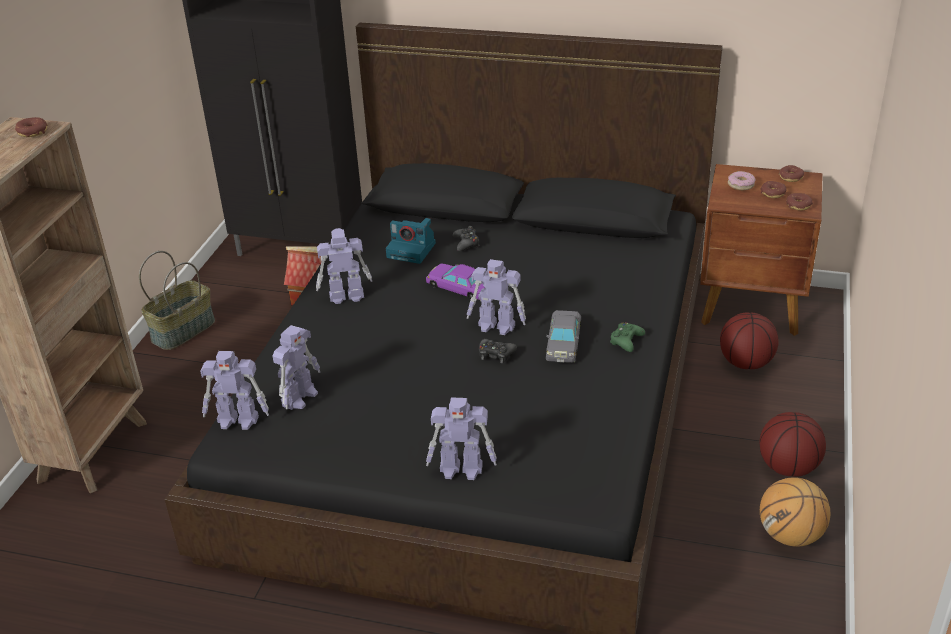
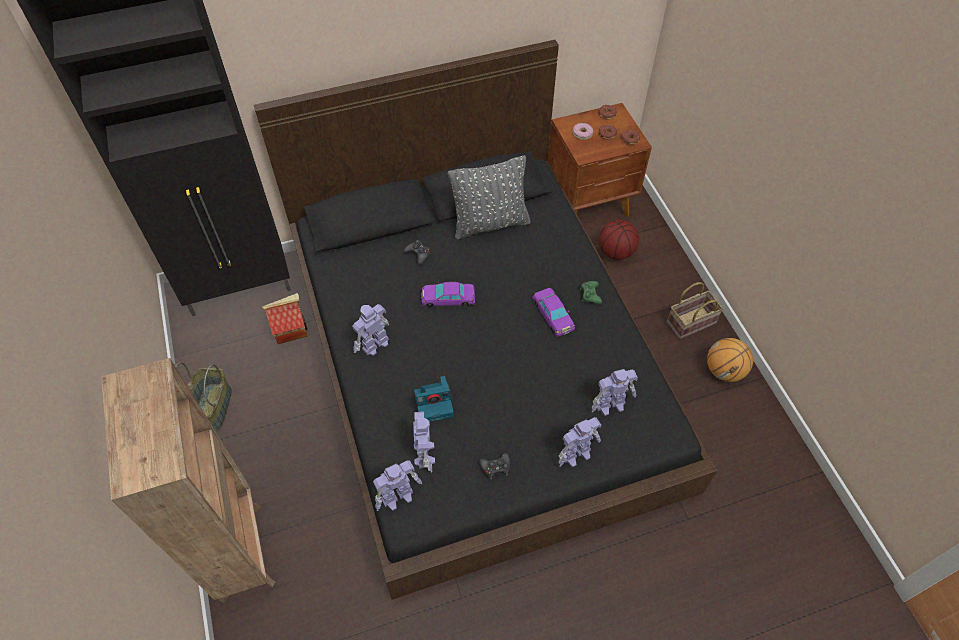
camera: 35 degrees left, 20 degrees up
donut [15,117,47,137] -> none
camera [386,218,436,264] -> camera moved to [414,376,454,422]
toy robot [467,259,526,335] -> toy robot moved to [592,369,638,416]
black game controller [479,339,517,363] -> black game controller moved to [479,453,510,480]
grey toy car [546,310,581,363] -> purple toy car [532,288,575,337]
basketball [760,412,826,477] -> basket [667,282,723,339]
none -> grey pillow [448,155,531,240]

